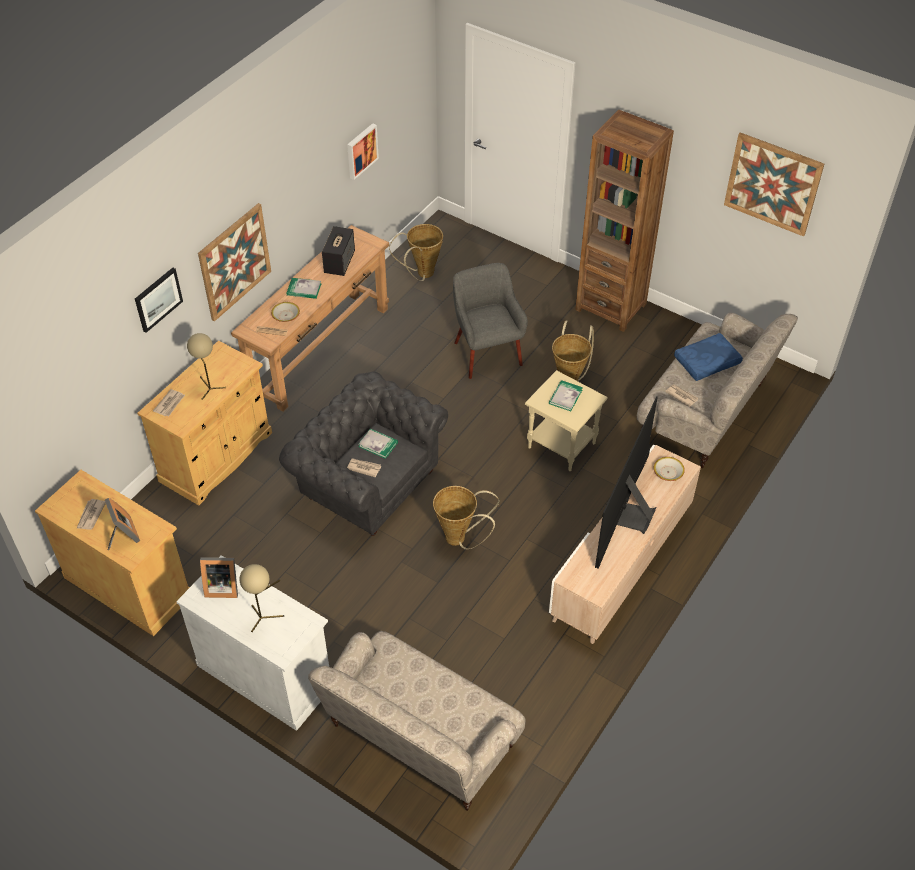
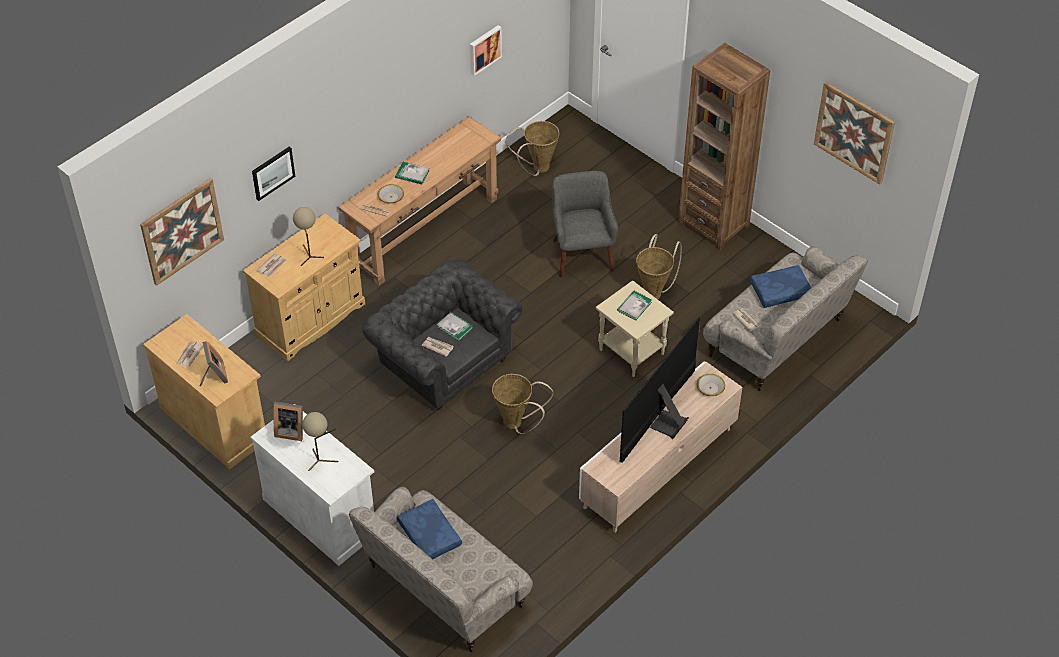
camera: 10 degrees right, 0 degrees up
picture [198,203,271,322] -> picture moved to [140,178,224,286]
speaker [322,226,355,276] -> none
none -> blue pillow [397,499,462,559]

